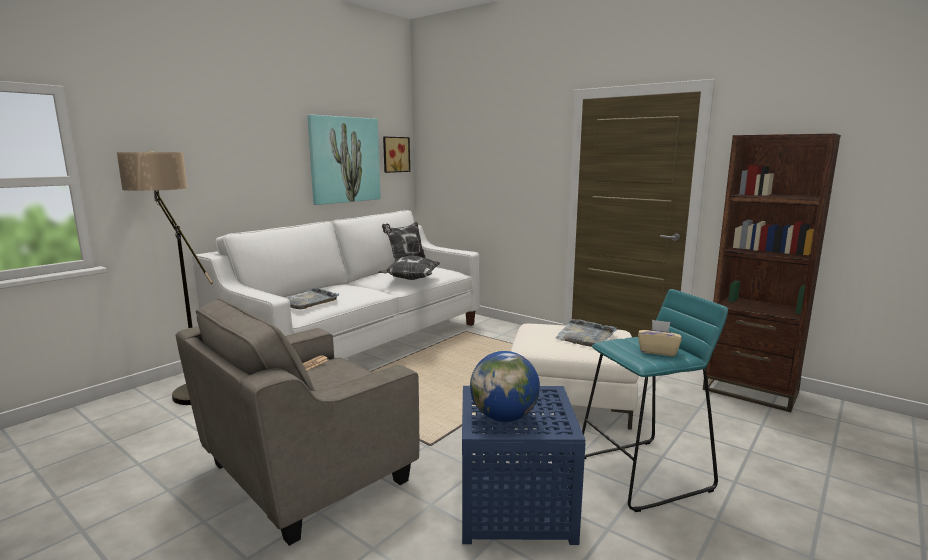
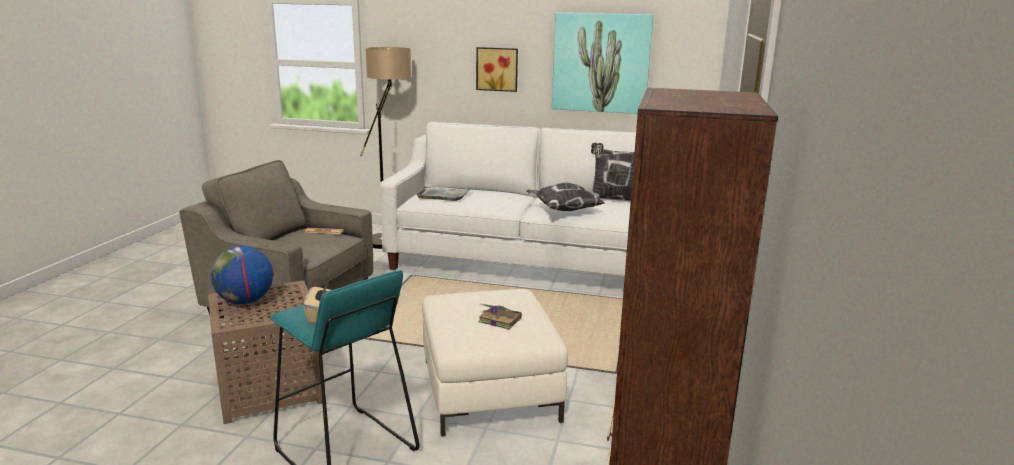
camera: 65 degrees right, 5 degrees up
picture [383,137,410,173] -> picture moved to [476,47,518,92]
blue side table [462,386,586,545] -> brown side table [208,280,326,424]
grey tray [555,319,618,347] -> book [478,304,522,330]

